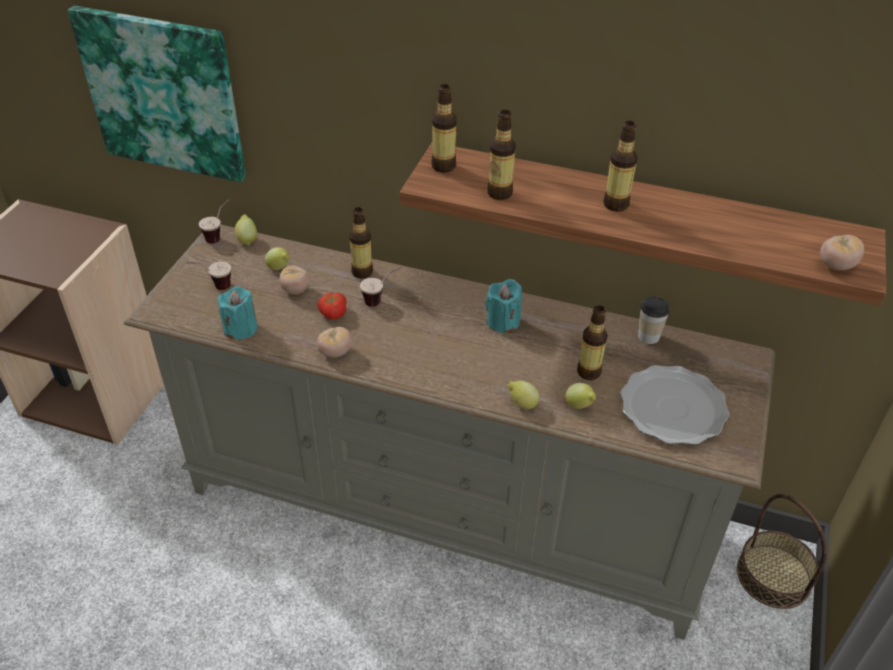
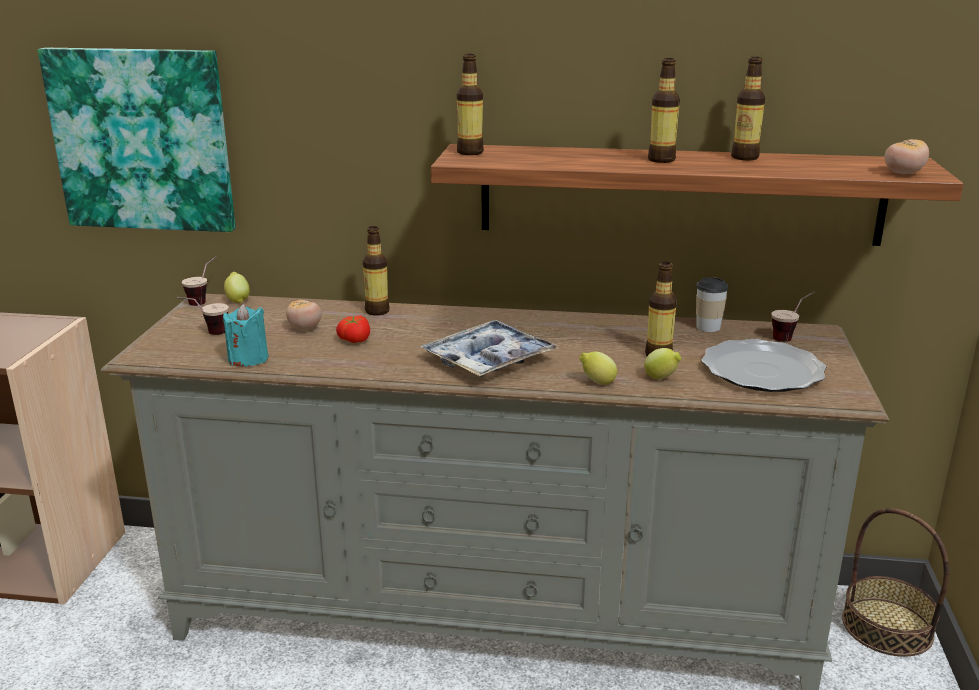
camera: 10 degrees left, 20 degrees down
lemon [265,247,289,270] -> none
tomato [317,327,352,358] -> none
cup [360,267,401,307] -> cup moved to [771,291,815,342]
turquoise candle [486,279,522,334] -> none
bottle [487,110,516,200] -> bottle moved to [731,57,765,160]
none -> tray [421,320,558,377]

